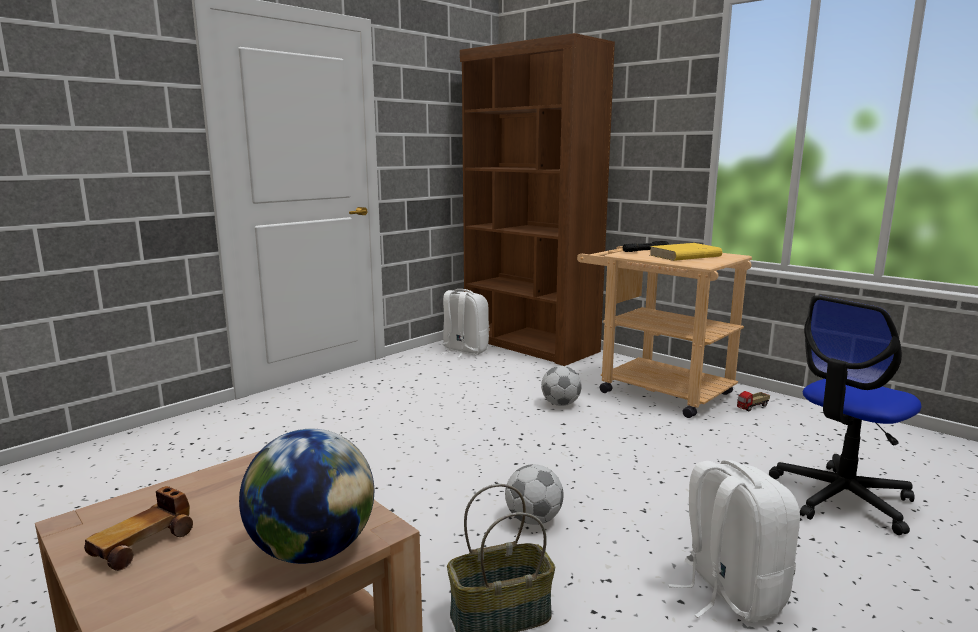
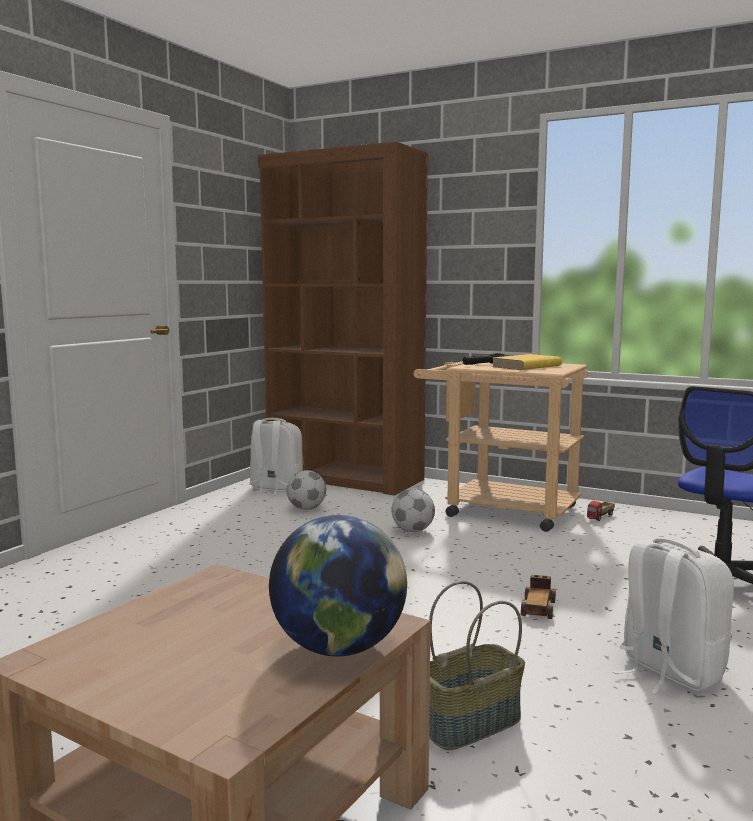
camera: 15 degrees left, 5 degrees down
toy car [84,486,193,571] -> toy car moved to [521,575,556,619]
football [505,464,564,525] -> football moved to [287,470,326,510]

